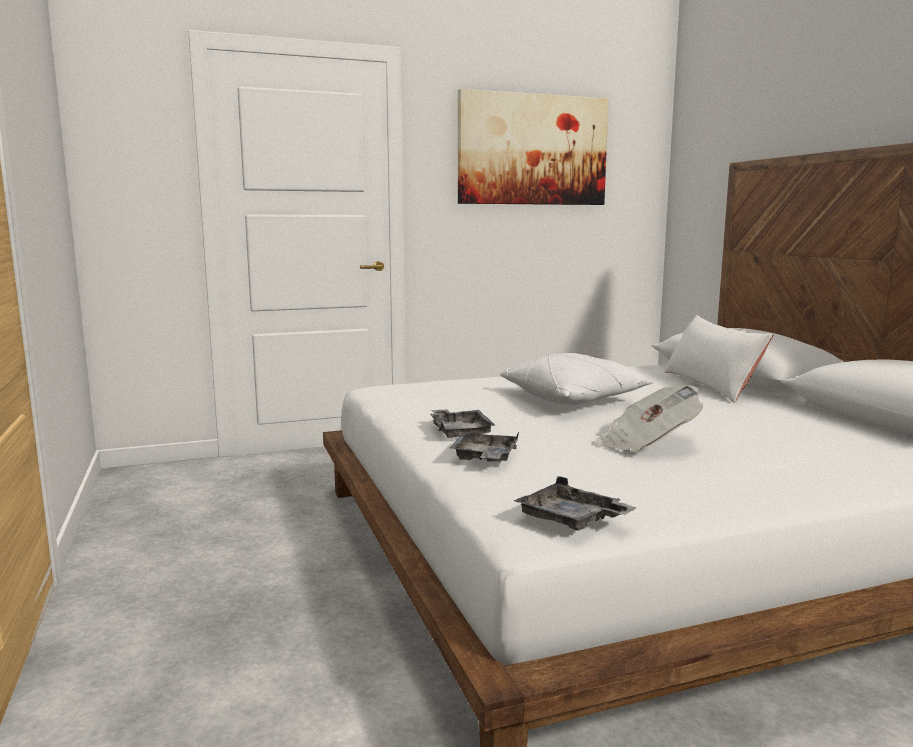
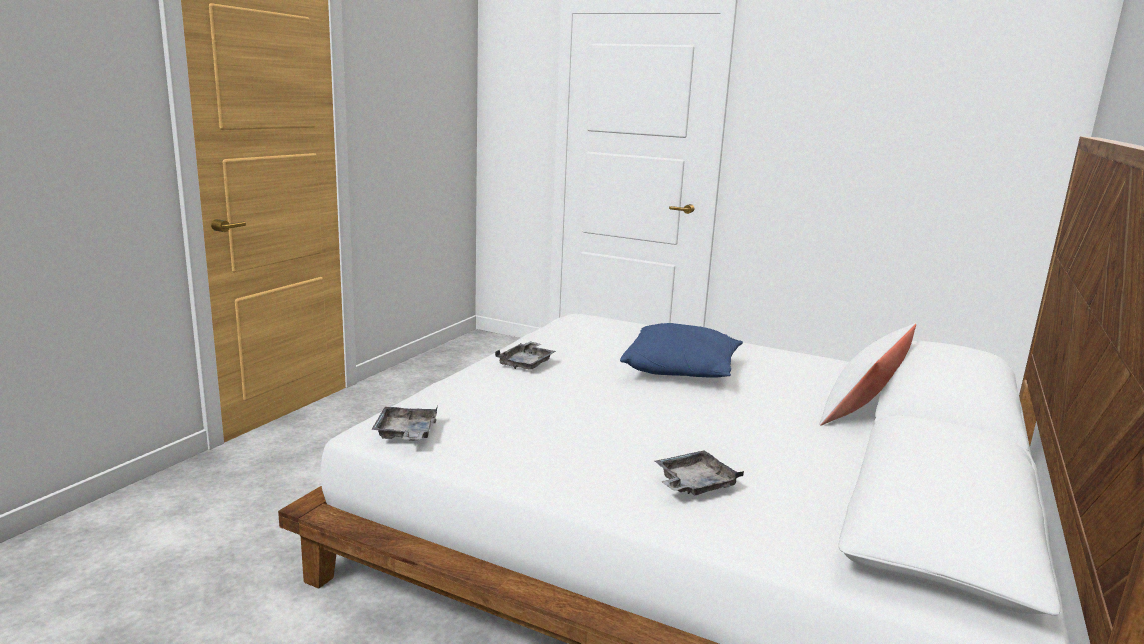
camera: 45 degrees right, 5 degrees up
grey tray [449,432,519,462] -> grey tray moved to [655,450,744,495]
picture [458,89,609,205] -> none
white pillow [500,353,654,405] -> blue pillow [620,323,743,378]
newspaper [596,385,703,452] -> none

